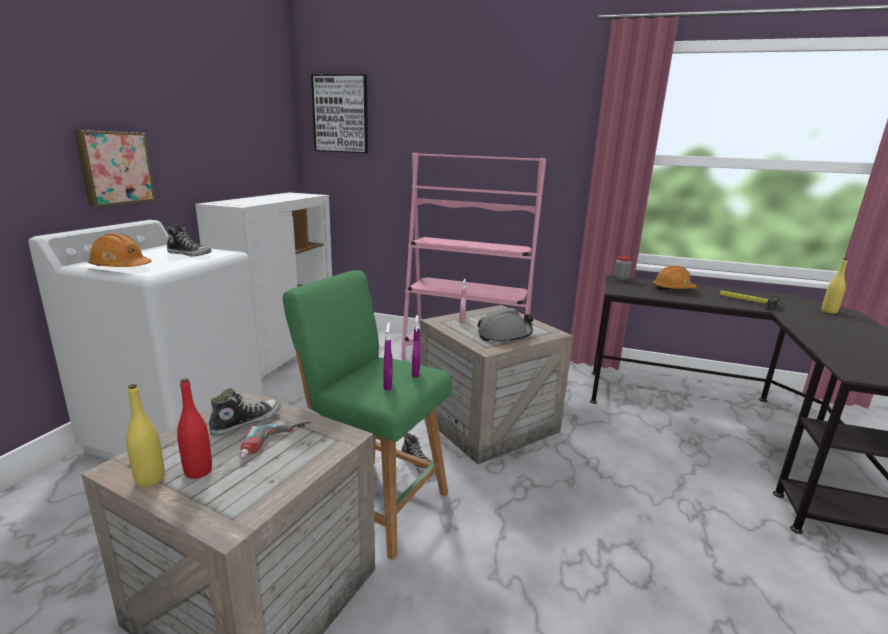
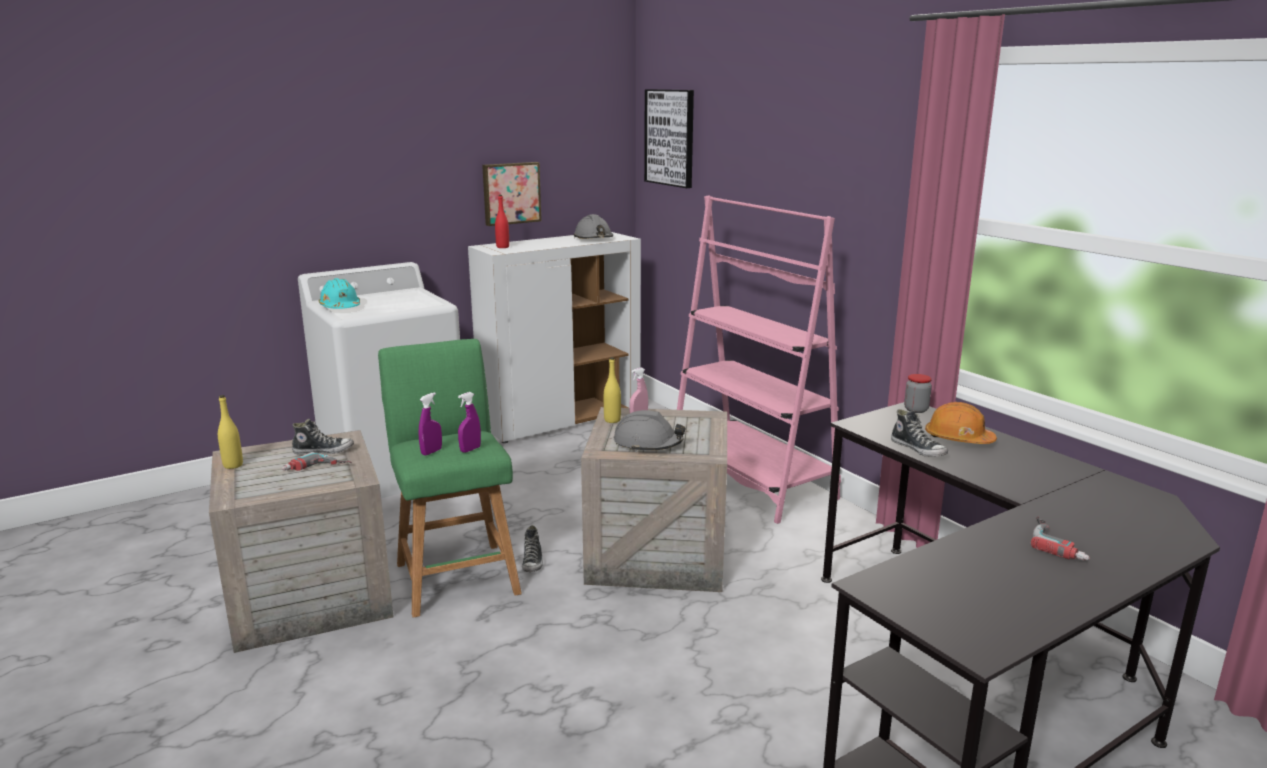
camera: 40 degrees right, 0 degrees up
picture [74,130,156,207] -> picture moved to [482,162,541,226]
orange hard hat [88,233,152,267] -> turquoise hard hat [319,278,360,309]
shoe [166,224,212,257] -> shoe moved to [891,409,948,457]
red bottle [177,378,212,479] -> red bottle moved to [495,195,509,248]
hammer [719,291,780,310] -> none
yellow bottle [822,259,848,313] -> yellow bottle moved to [604,357,621,423]
none -> grey hard hat [574,214,613,239]
none -> power drill [1031,516,1090,561]

